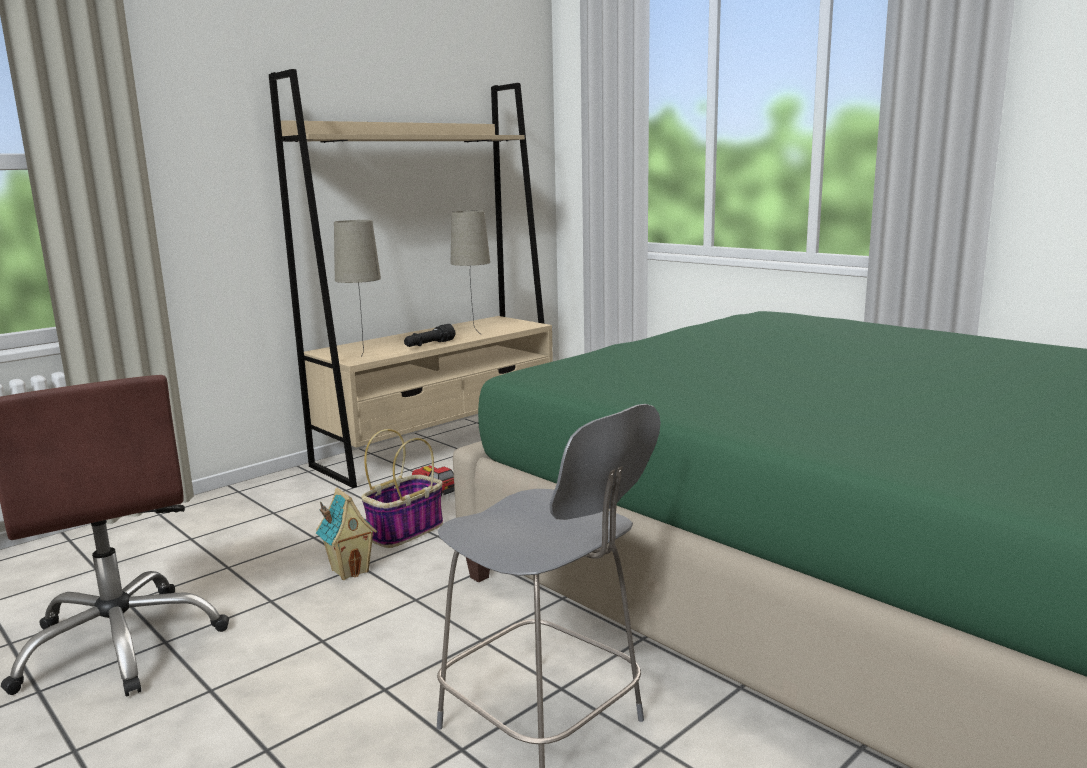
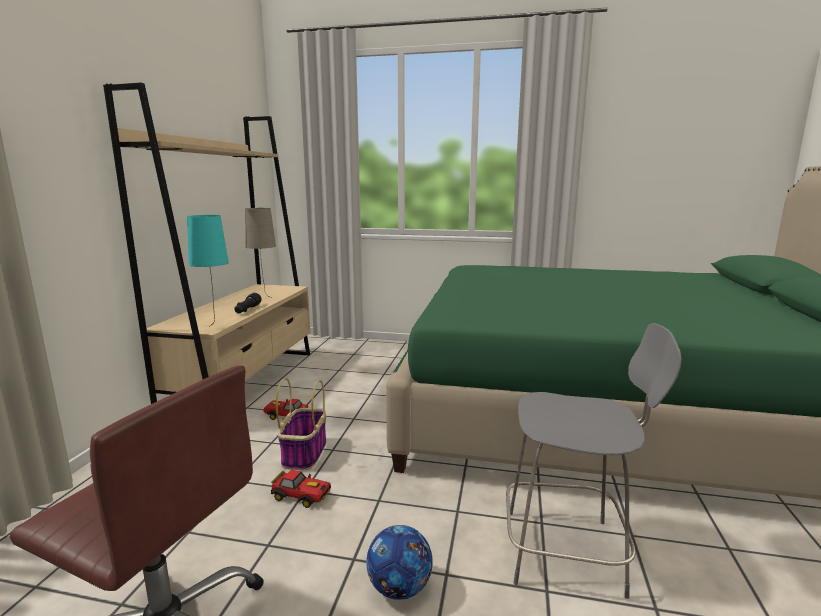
camera: 35 degrees left, 0 degrees up
toy house [316,487,377,580] -> toy car [271,469,331,508]
beige table lamp [334,220,381,357] -> turquoise table lamp [187,215,229,327]
none -> football [366,525,433,600]

